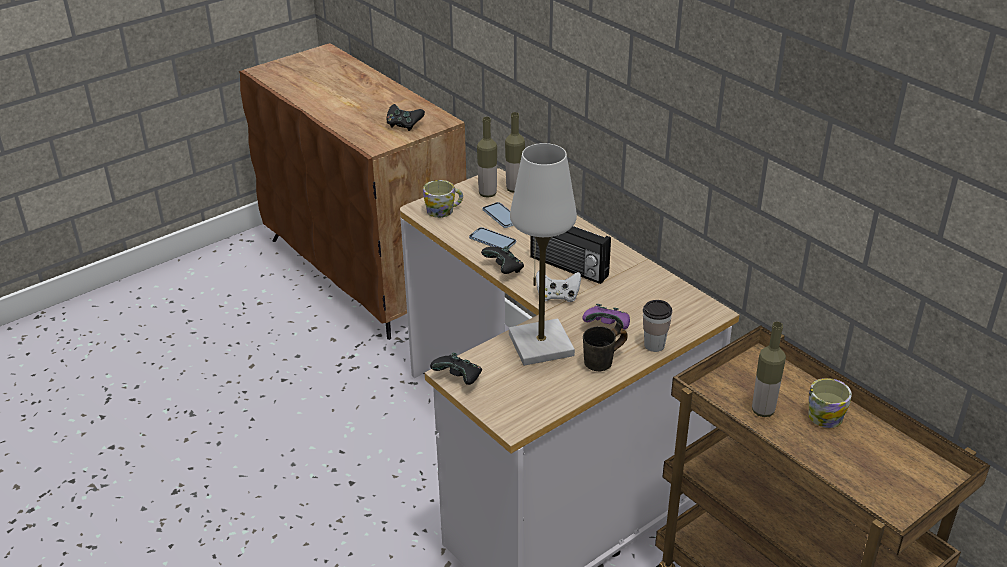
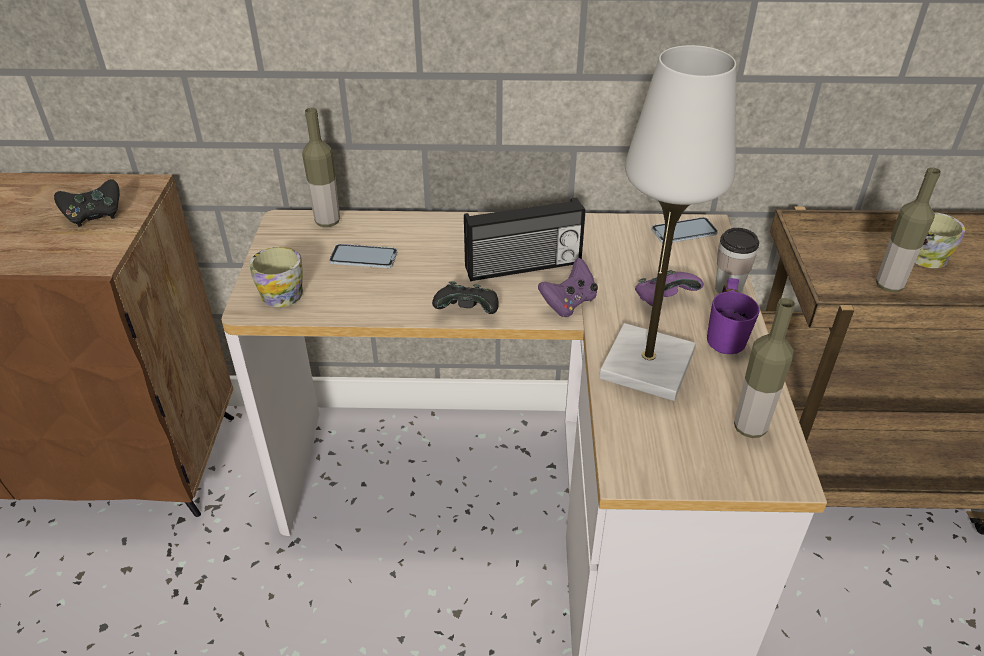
camera: 50 degrees left, 5 degrees up
black game controller [430,352,482,385] -> none
phone [469,227,516,248] -> phone moved to [651,217,718,243]
bottle [477,117,497,198] -> bottle moved to [734,298,795,438]
white game controller [536,271,581,302] -> purple game controller [538,258,598,317]
grey mug [583,322,628,371] -> purple mug [707,278,759,354]

